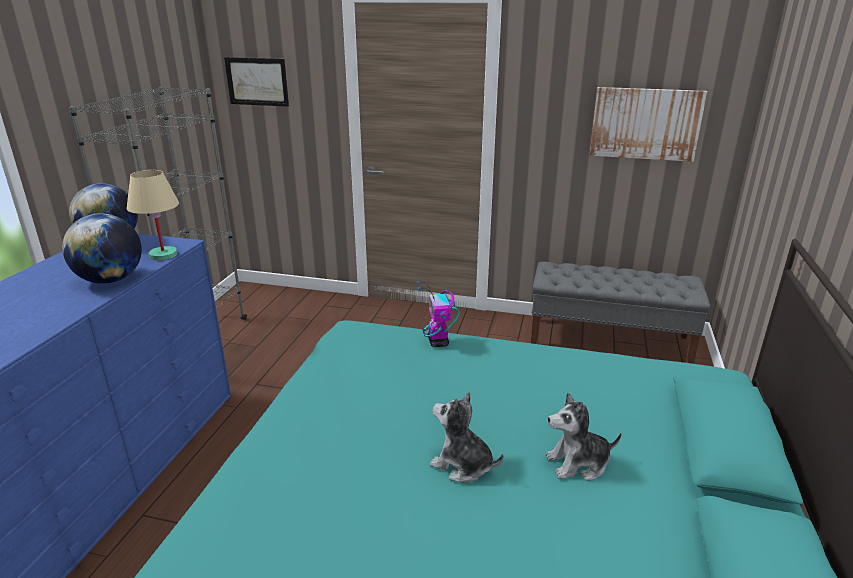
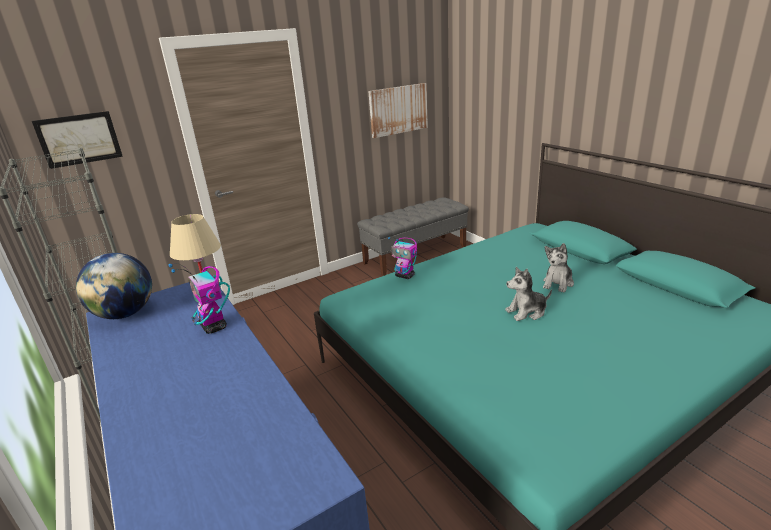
camera: 45 degrees left, 0 degrees up
globe [62,213,142,284] -> toy robot [169,263,230,334]

